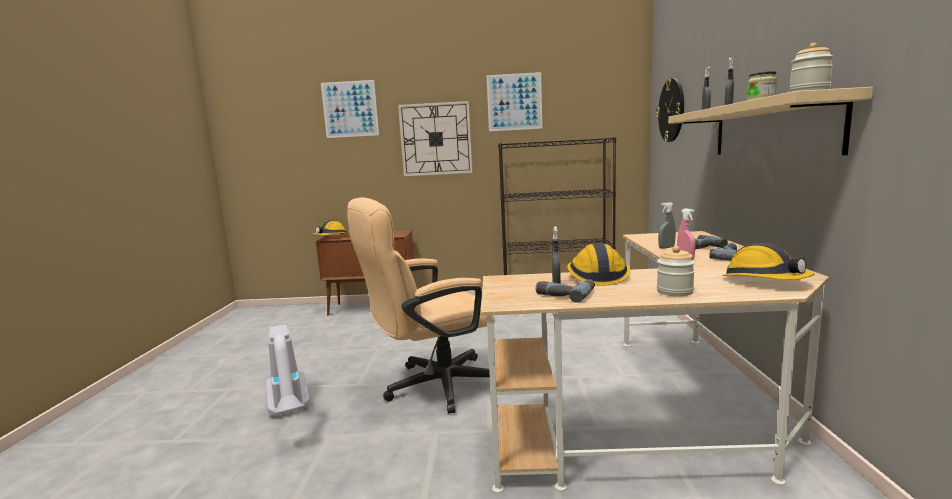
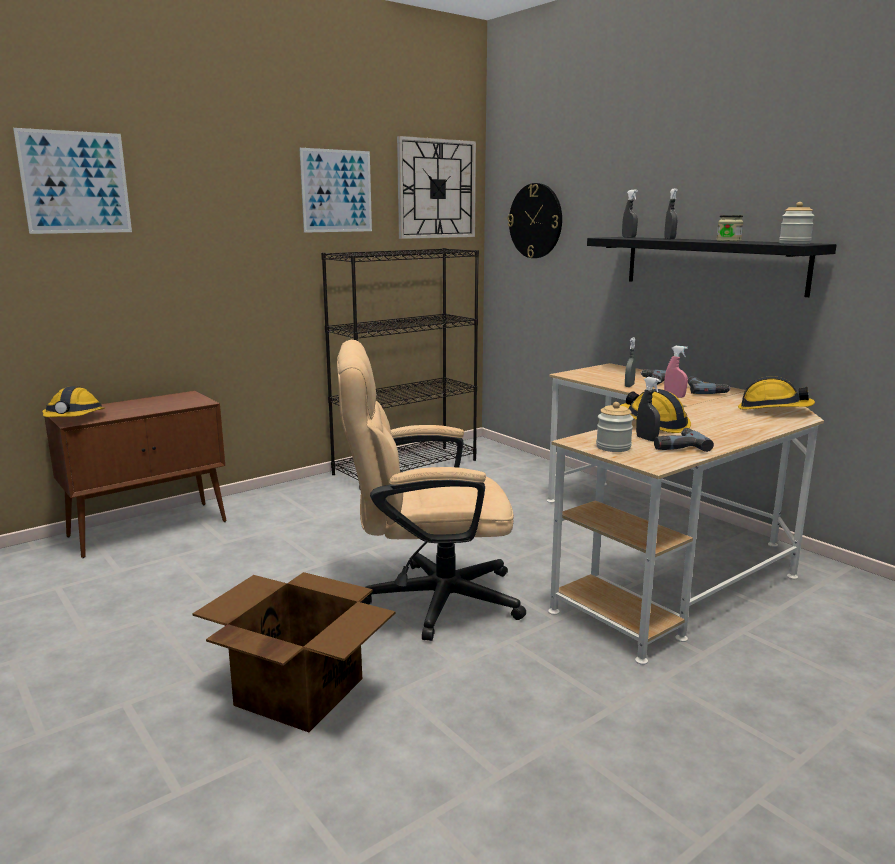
camera: 40 degrees left, 5 degrees up
vacuum cleaner [266,324,310,417] -> cardboard box [192,572,395,732]
beige office chair [347,197,495,414] -> beige office chair turned 60 degrees clockwise [337,340,526,641]
wall clock [398,101,473,176] -> wall clock moved to [397,136,476,239]
jar [657,246,695,296] -> jar moved to [596,402,633,452]
beige shelf [668,87,873,155] -> black shelf [587,237,837,297]

